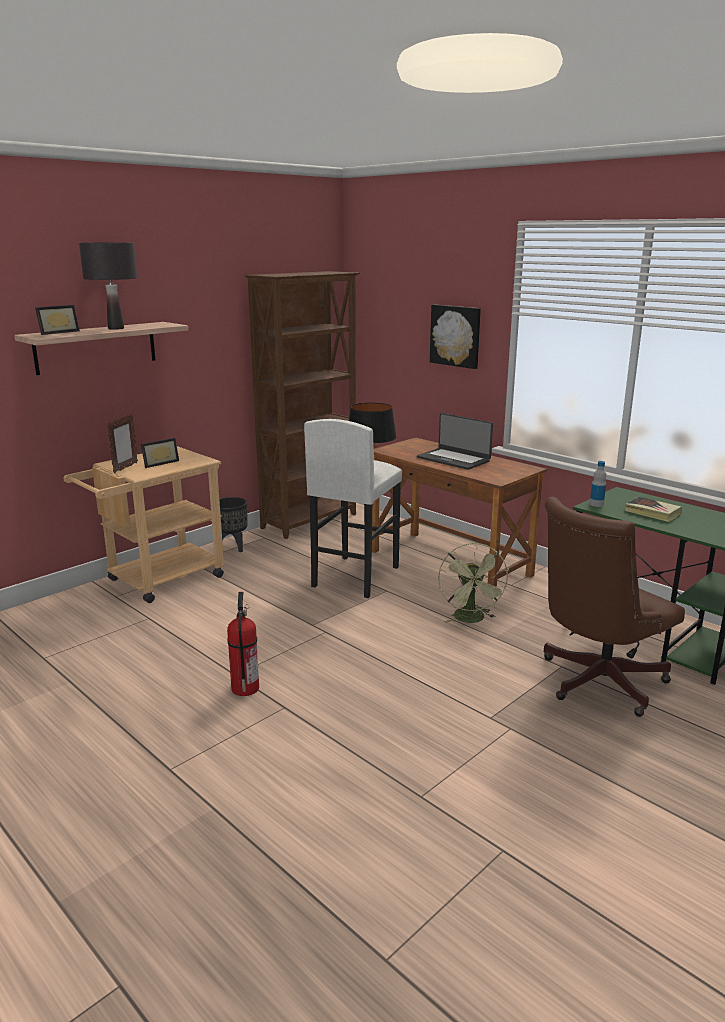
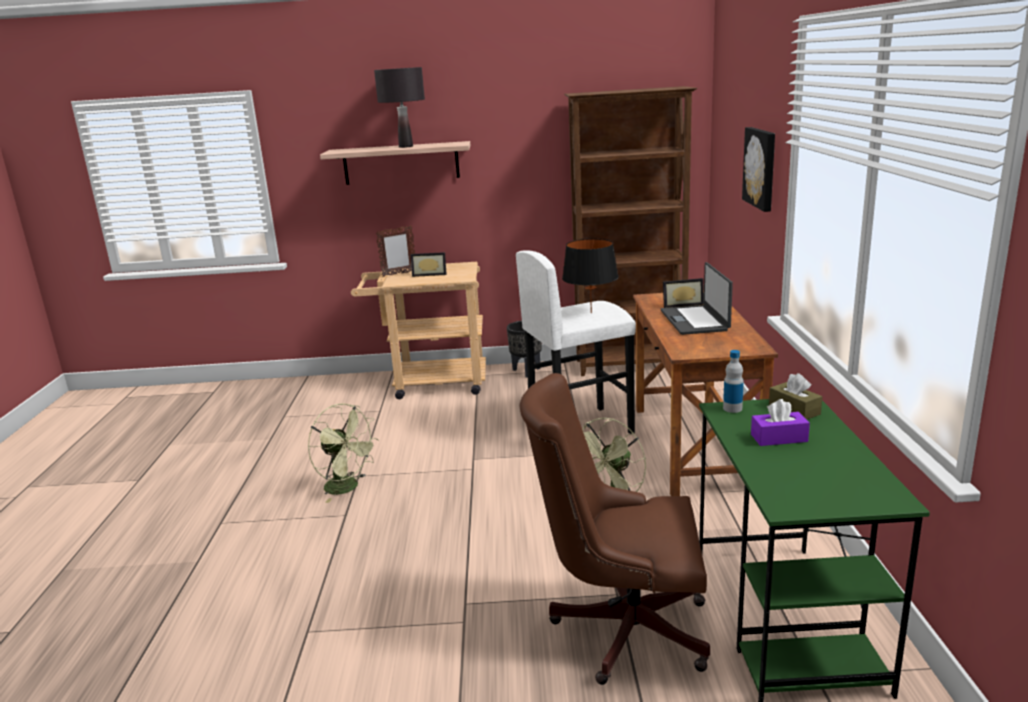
camera: 45 degrees right, 0 degrees up
picture frame [35,305,80,335] -> picture frame moved to [663,278,704,308]
fire extinguisher [227,592,259,696] -> green fan [308,403,379,503]
book [625,496,682,522] -> purple tissue box [751,399,810,446]
none -> brown tissue box [769,373,822,419]

